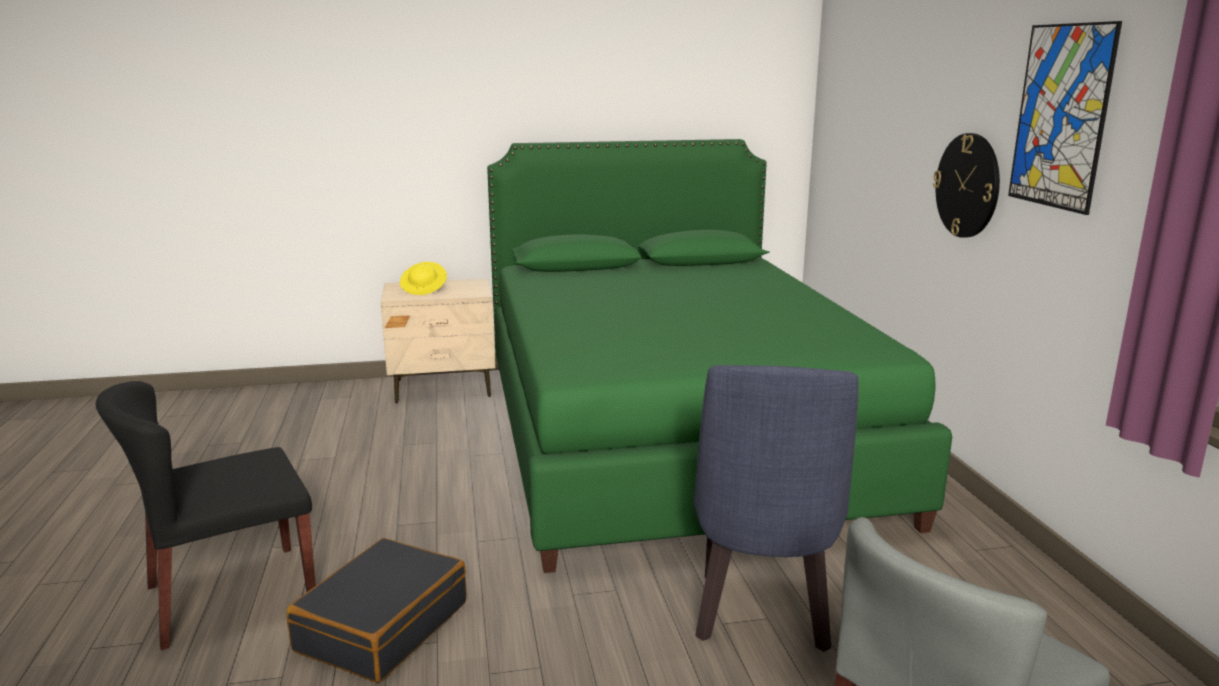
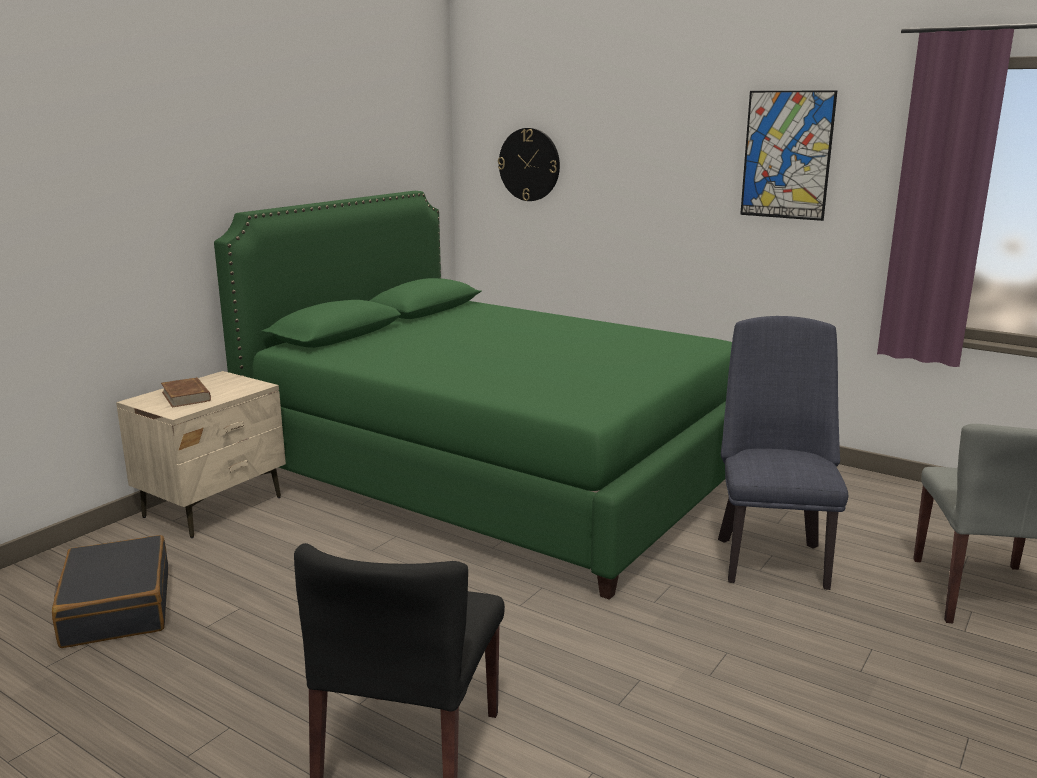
camera: 45 degrees left, 0 degrees up
black suitcase [287,538,466,683] -> black suitcase moved to [52,535,168,648]
yellow hat [400,262,447,295] -> brown book [161,377,211,407]
blue chair [693,365,859,652] -> blue chair turned 135 degrees counterclockwise [718,316,848,590]
wall clock [933,133,1000,238] -> wall clock moved to [498,128,560,201]

